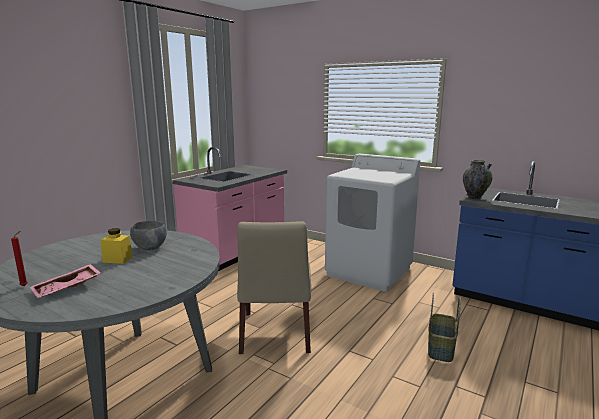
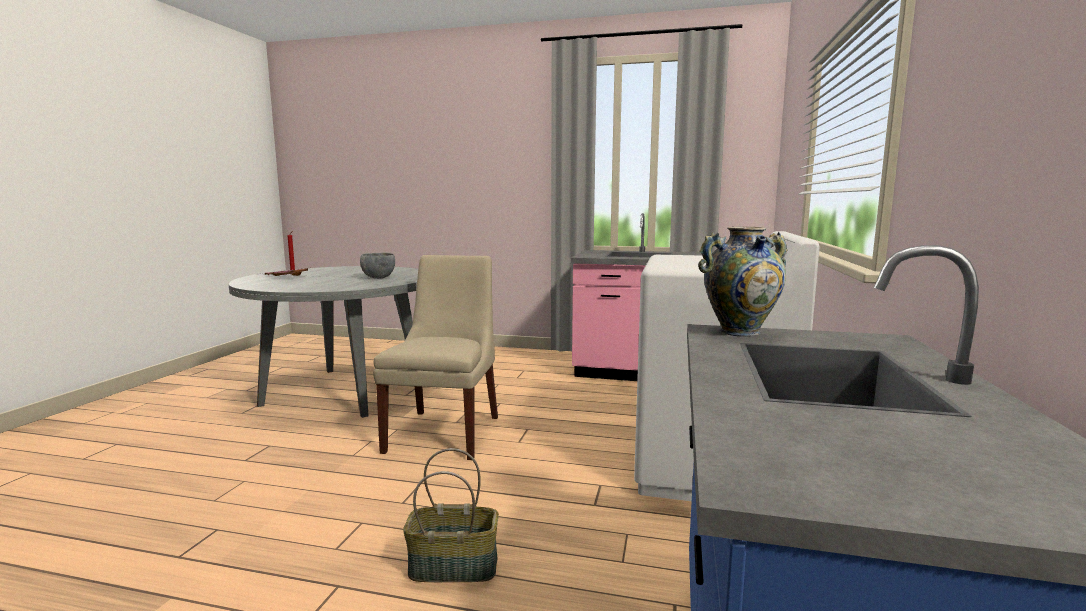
camera: 70 degrees right, 5 degrees down
yellow jar [101,228,133,264] -> none
beige chair [237,221,311,354] -> beige chair turned 120 degrees clockwise [373,255,498,460]

